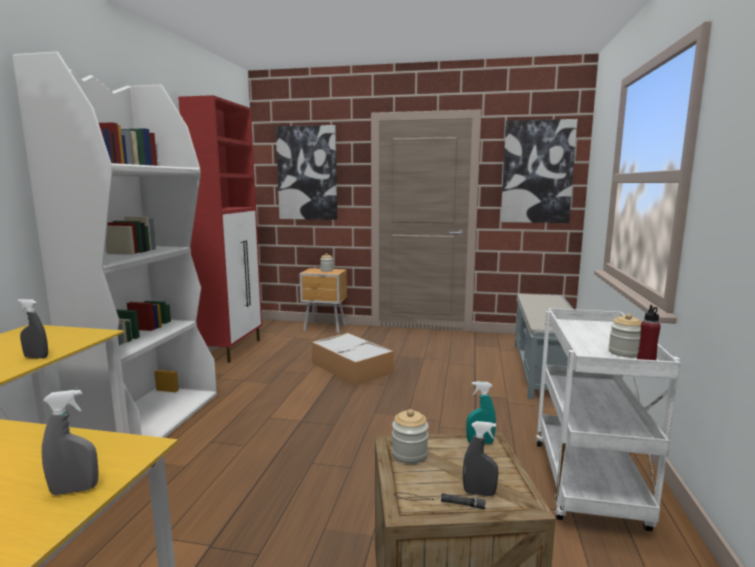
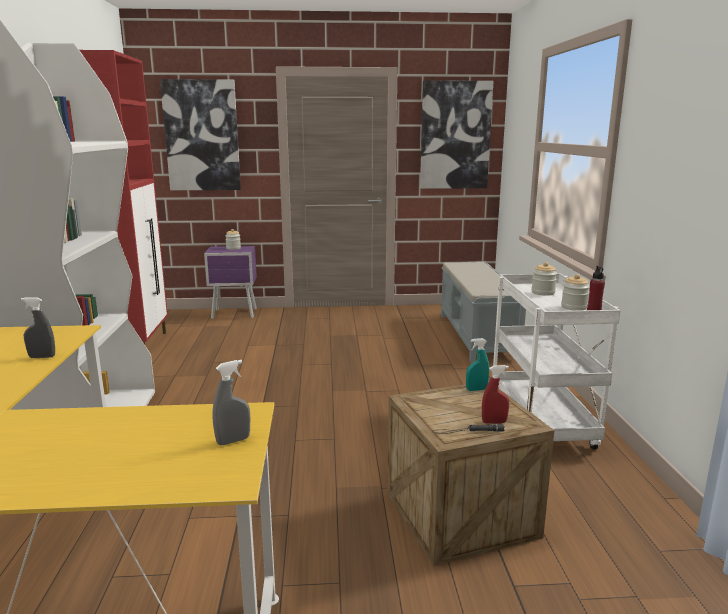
camera: 15 degrees left, 5 degrees up
brown nightstand [299,268,347,333] -> purple nightstand [204,246,257,319]
storage box [311,333,394,386] -> none
jar [392,409,429,464] -> jar moved to [531,262,557,296]
grey spray bottle [463,421,498,496] -> red spray bottle [482,365,509,423]

